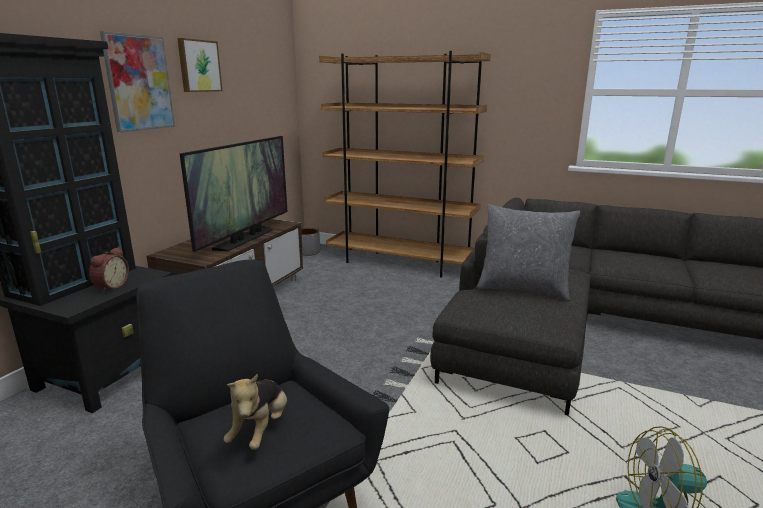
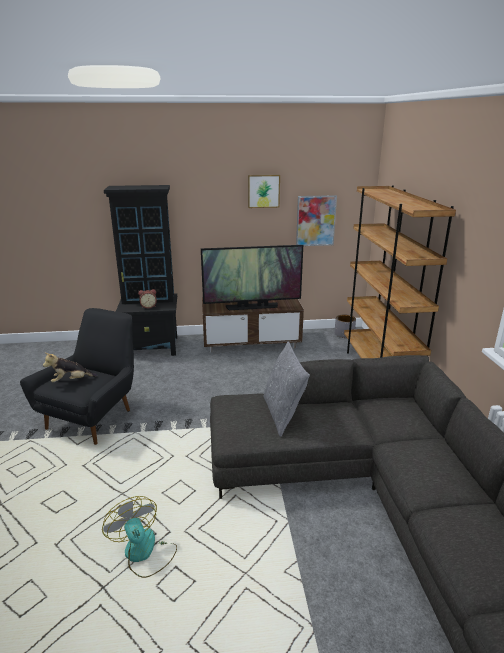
camera: 60 degrees right, 5 degrees up
picture [100,31,175,132] -> picture moved to [296,195,337,246]

